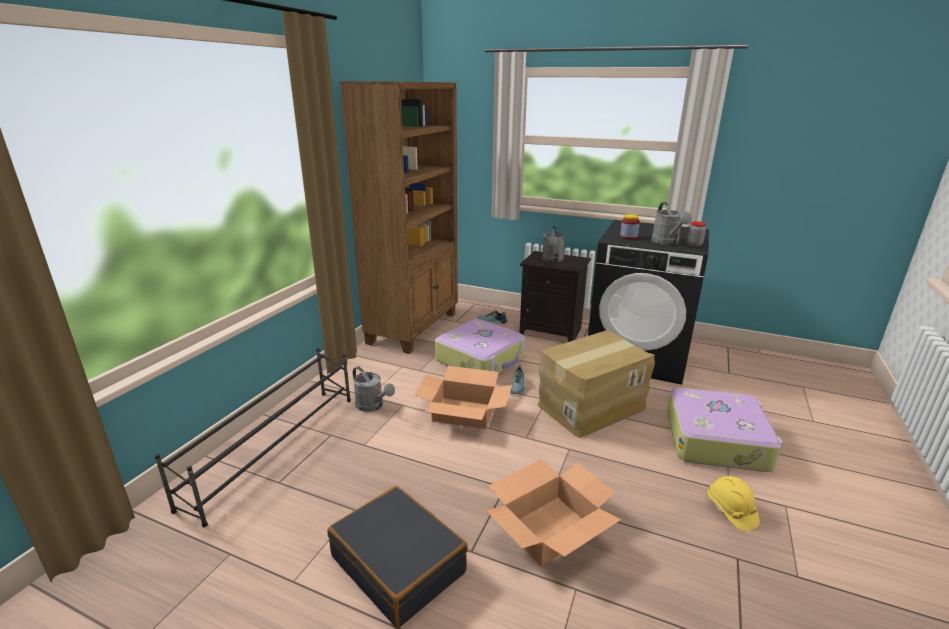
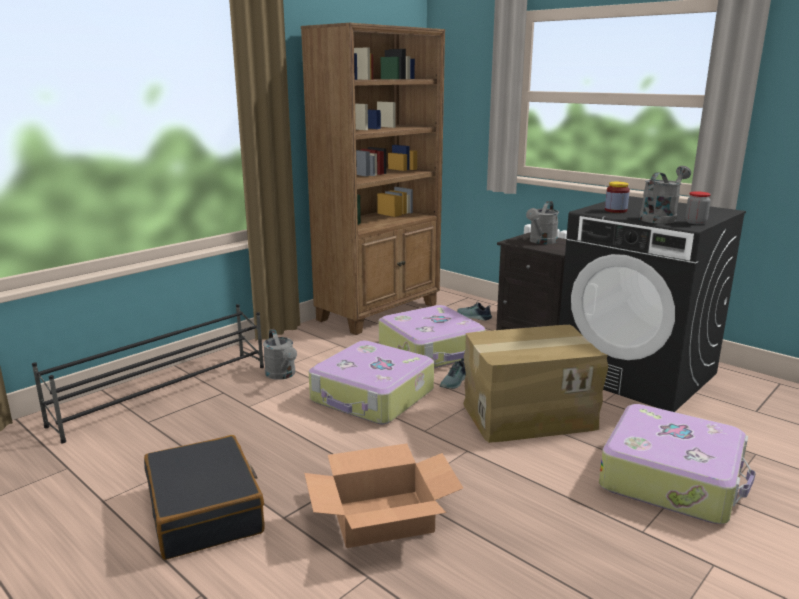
camera: 20 degrees right, 5 degrees down
cardboard box [414,366,512,429] -> suitcase [309,341,434,424]
grey watering can [651,202,692,245] -> grey watering can turned 150 degrees counterclockwise [639,166,691,224]
yellow hard hat [708,476,760,531] -> none

